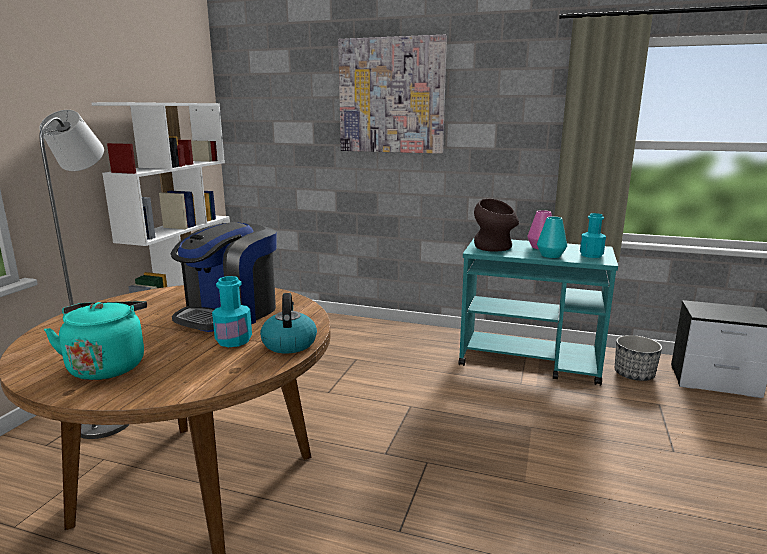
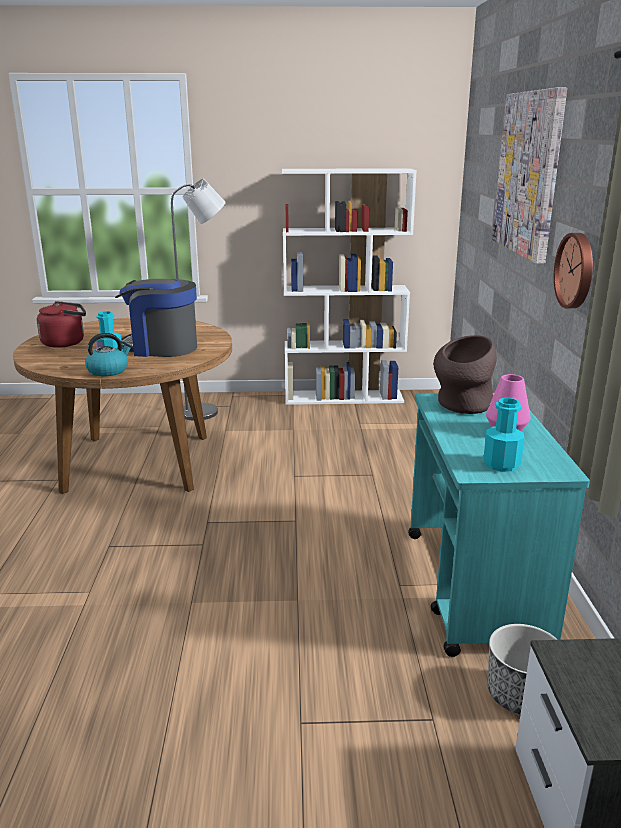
camera: 70 degrees right, 5 degrees up
turquoise kettle [44,301,147,380] -> red kettle [37,301,86,348]
turquoise vase [537,217,567,258] -> none
none -> wall clock [554,233,593,308]

